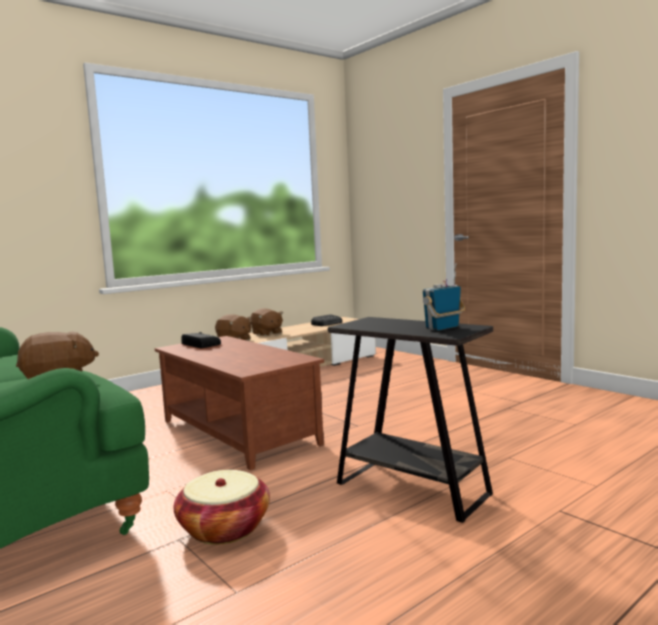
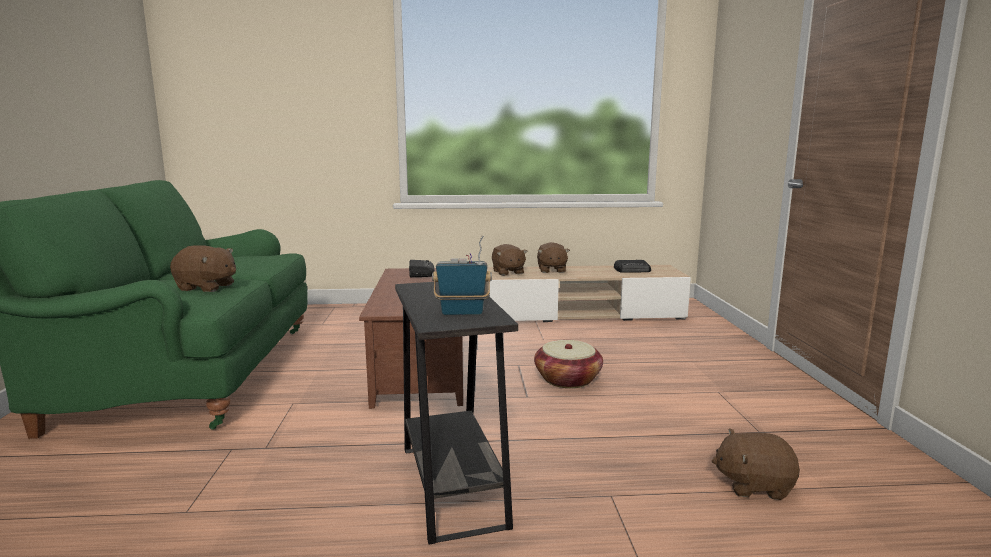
camera: 35 degrees right, 5 degrees up
basket [174,470,270,545] -> basket moved to [534,340,603,388]
none -> brown plush toy [712,428,800,500]

